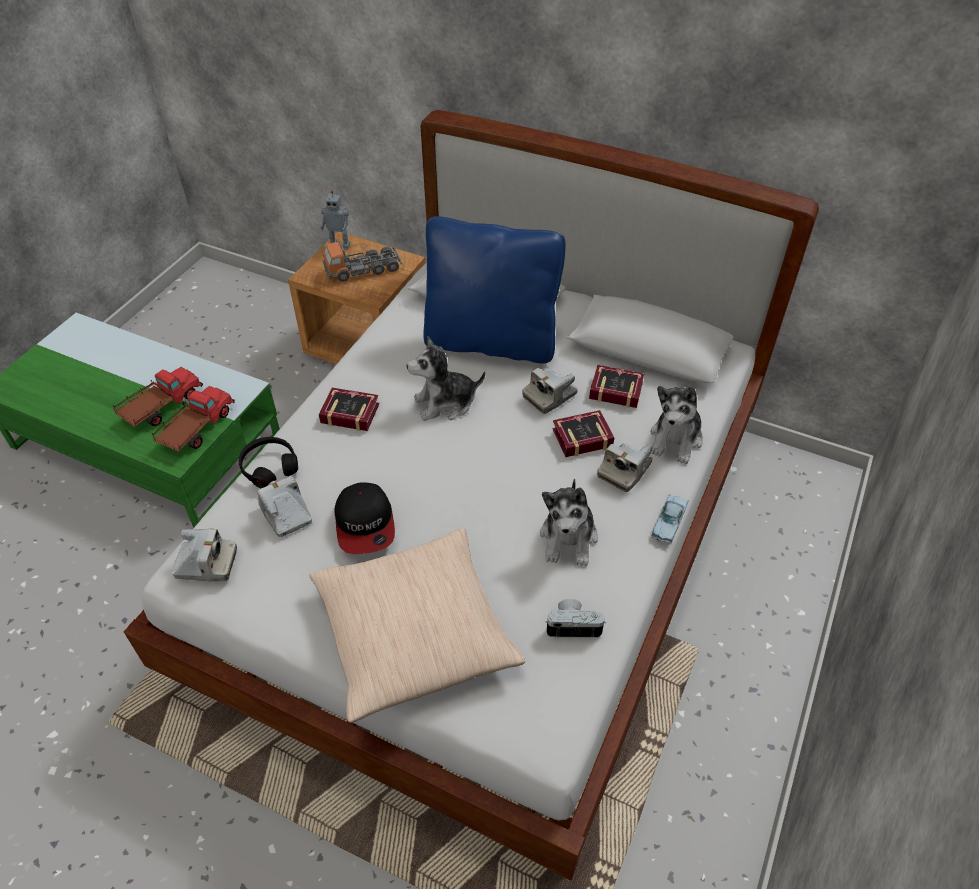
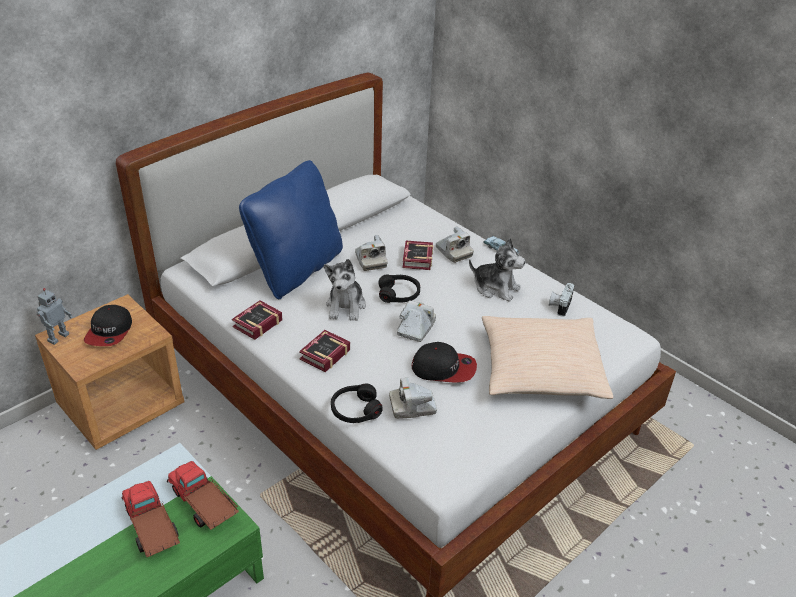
camera: 70 degrees left, 10 degrees down
camera [172,528,237,581] -> camera moved to [397,300,436,342]
toy truck [323,241,402,282] -> cap [84,305,132,346]
book [589,365,644,408] -> book moved to [232,300,282,340]
plush toy [651,386,703,464] -> none
none -> black headphones [378,274,420,303]

